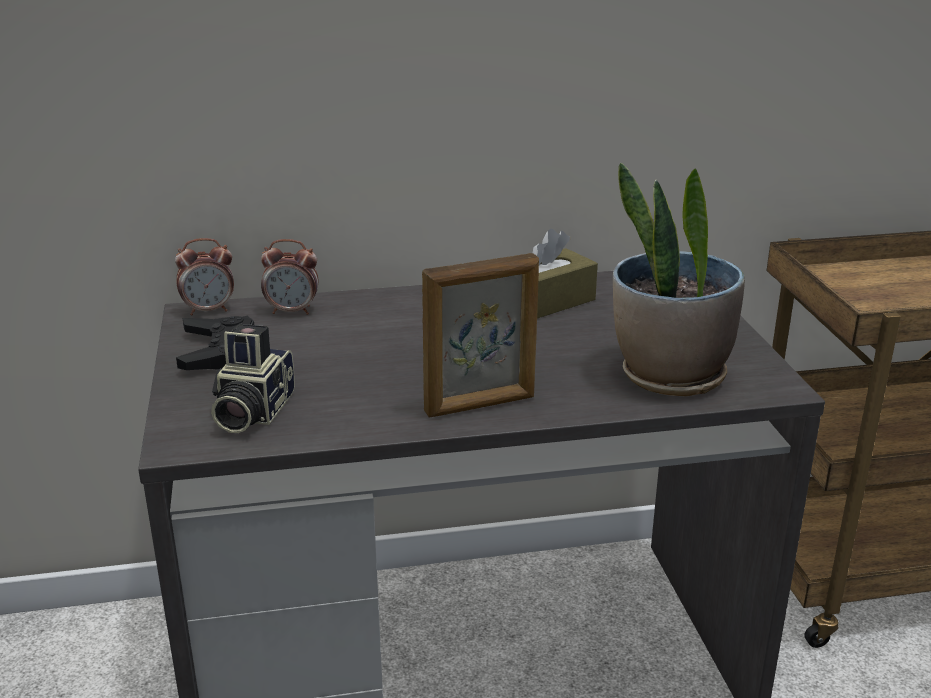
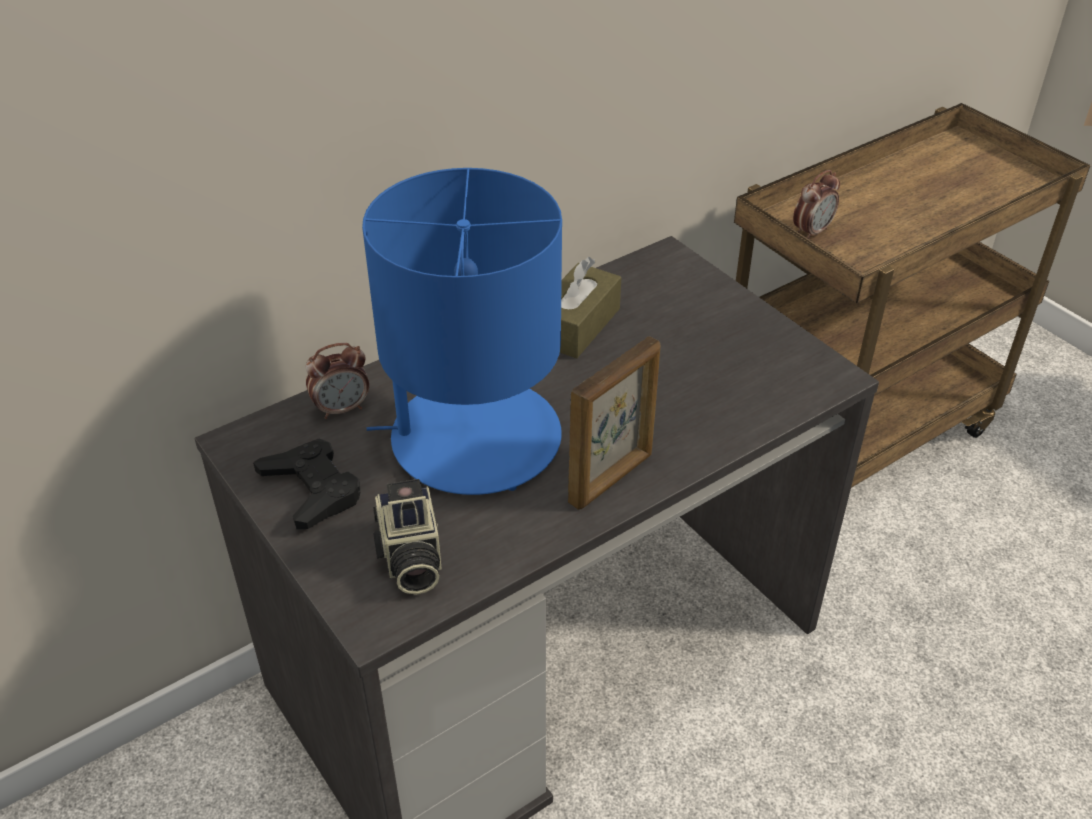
camera: 25 degrees left, 15 degrees up
alarm clock [175,238,234,315] -> alarm clock moved to [793,170,840,239]
potted plant [613,162,745,397] -> none
none -> blue table lamp [362,168,562,495]

